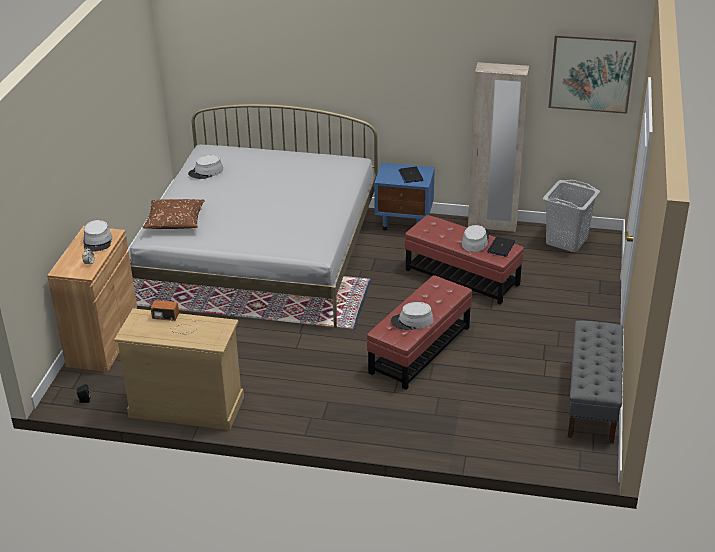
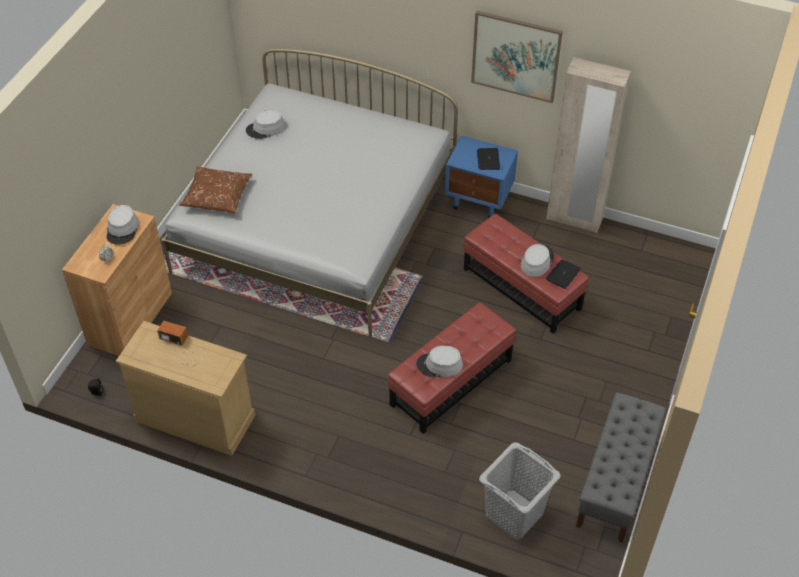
camera: 10 degrees right, 15 degrees up
grey laundry basket [543,180,600,252] -> grey laundry basket moved to [479,442,561,540]
picture [548,34,637,114] -> picture moved to [471,11,563,103]

